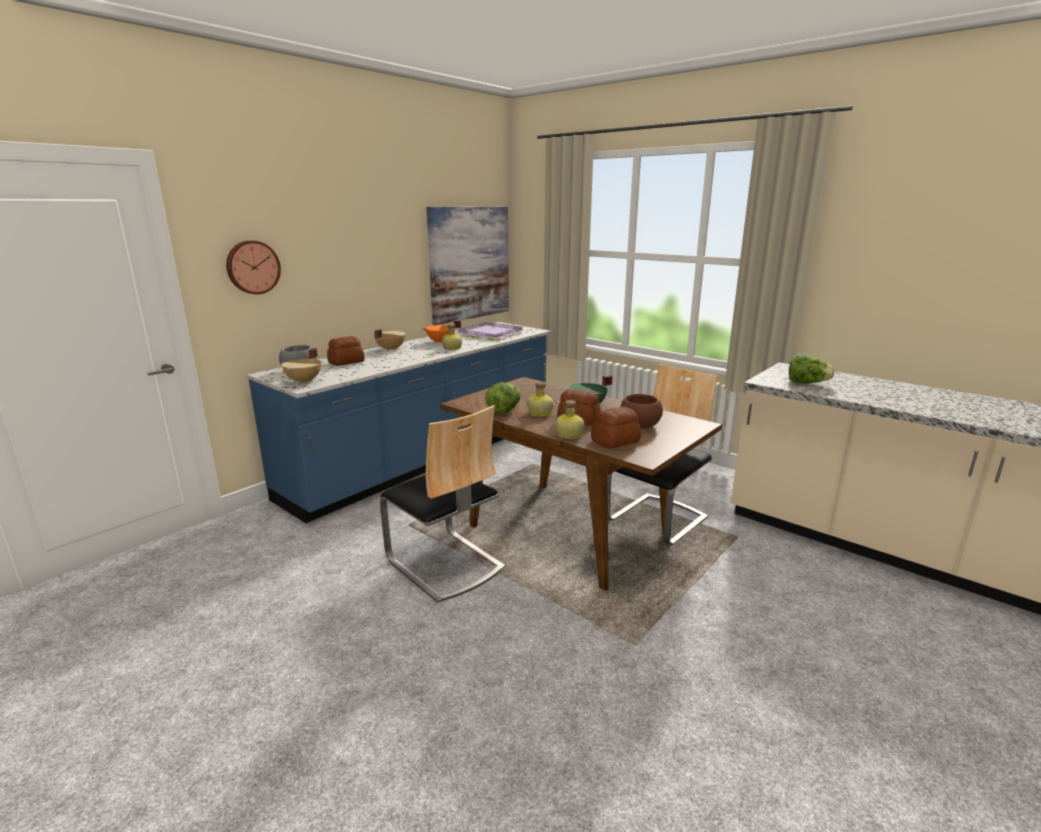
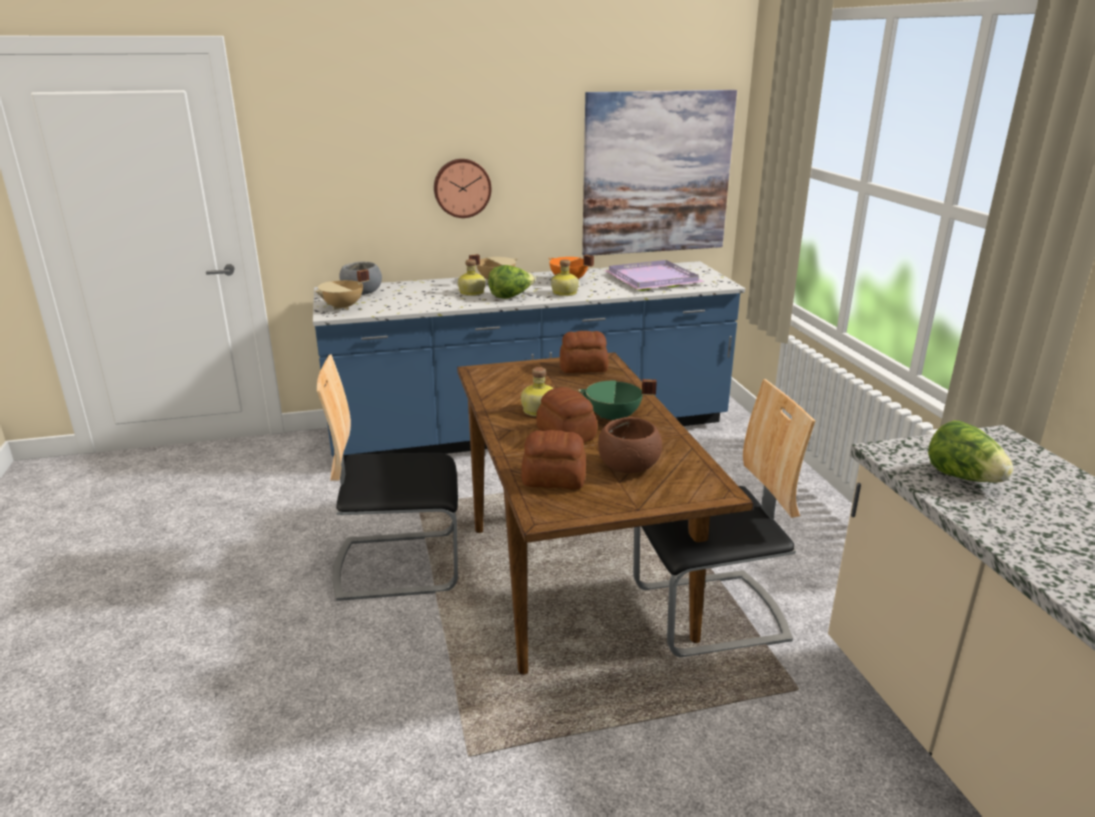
camera: 35 degrees right, 5 degrees up
wall clock [226,240,281,294] -> wall clock moved to [434,159,491,218]
bread [327,336,365,366] -> bread moved to [560,331,608,373]
chair [380,405,505,603] -> chair turned 90 degrees clockwise [317,354,458,601]
lettuce [485,382,521,414] -> lettuce moved to [488,265,536,299]
bottle [555,400,584,439] -> bottle moved to [458,259,485,296]

